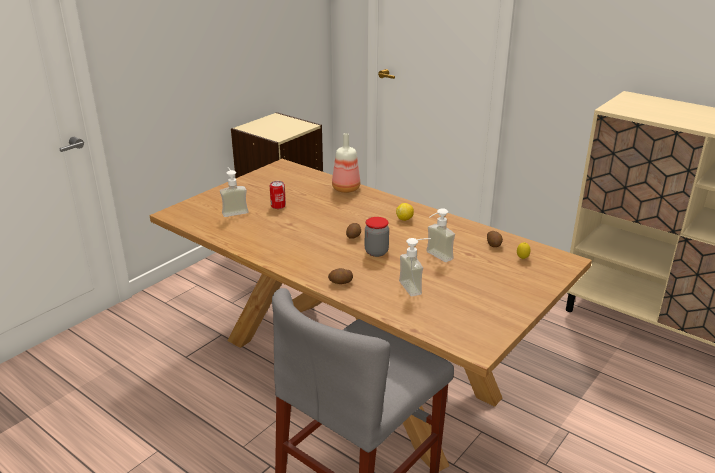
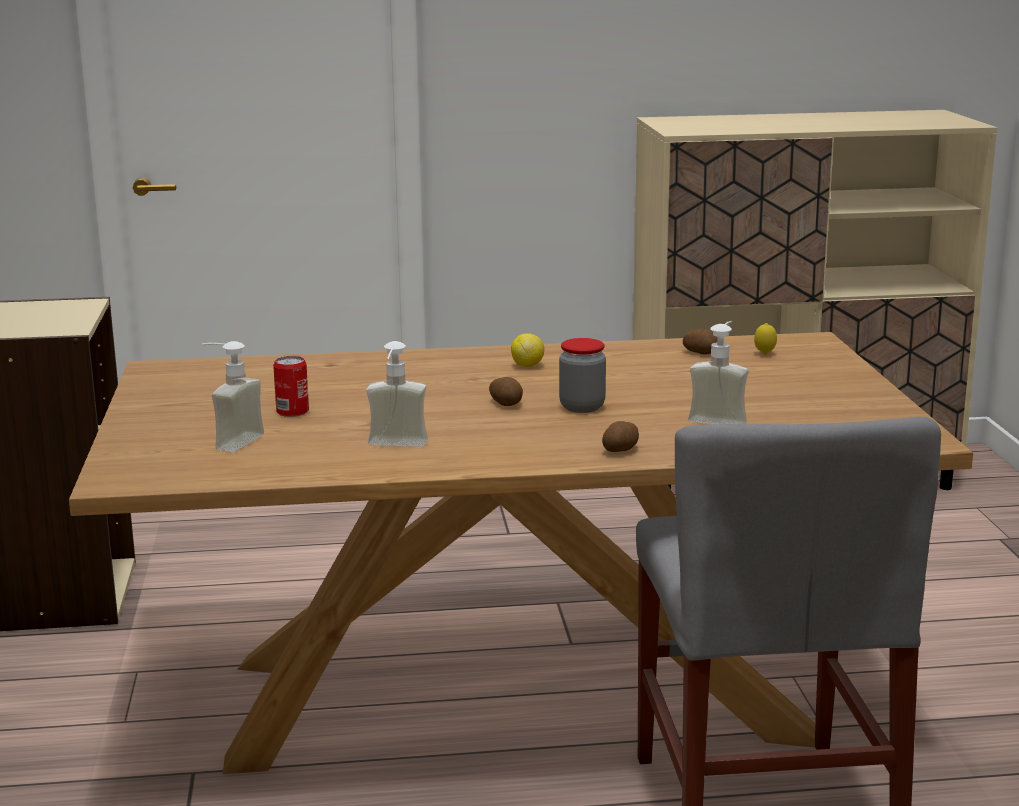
camera: 45 degrees left, 10 degrees down
bottle [332,133,360,193] -> none
soap dispenser [426,208,455,262] -> soap dispenser moved to [366,341,428,447]

